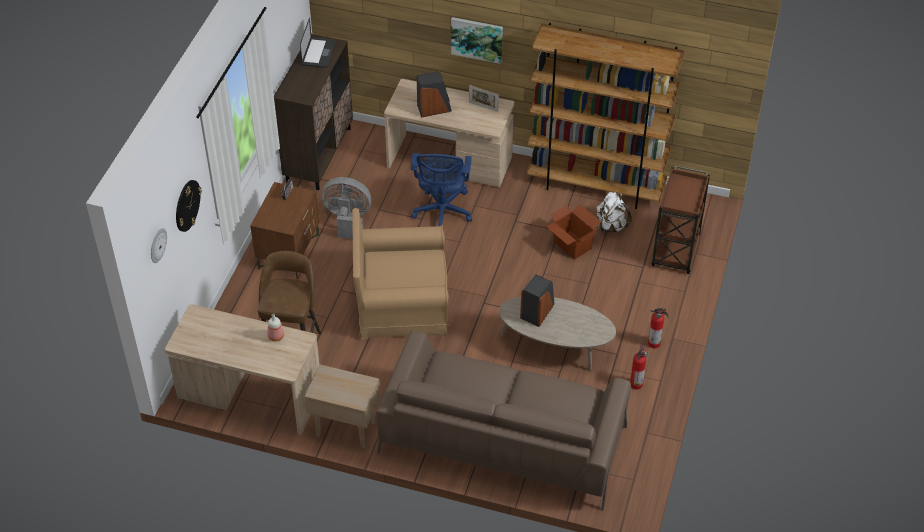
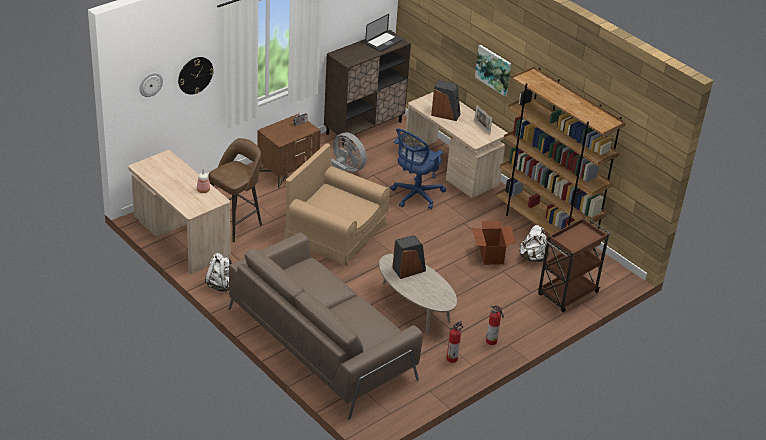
camera: 30 degrees right, 10 degrees down
beige side table [304,364,380,448] -> white backpack [205,253,232,292]

